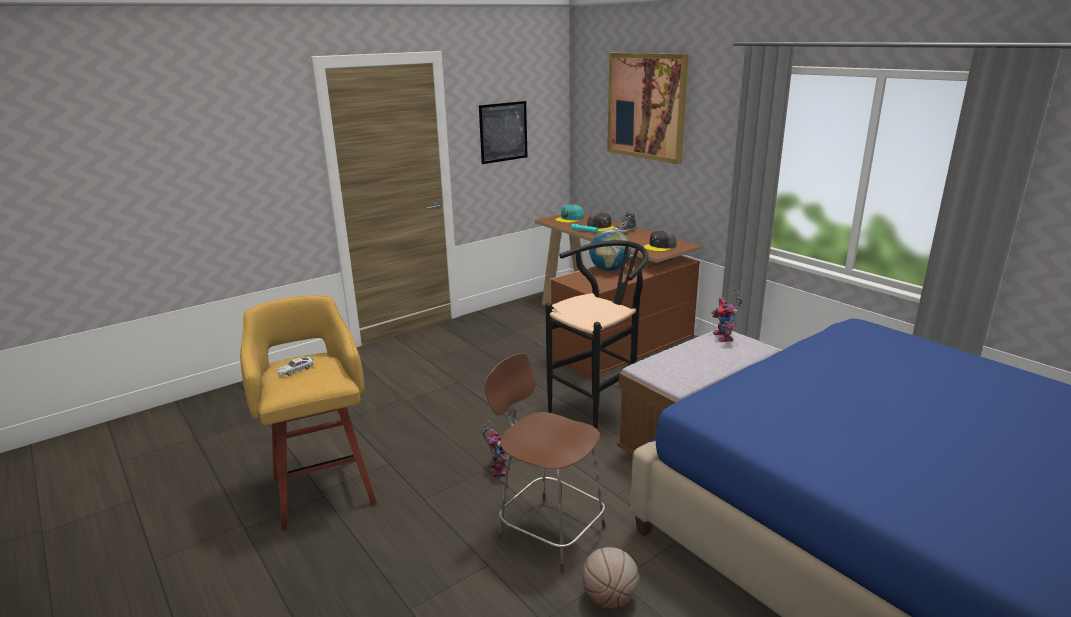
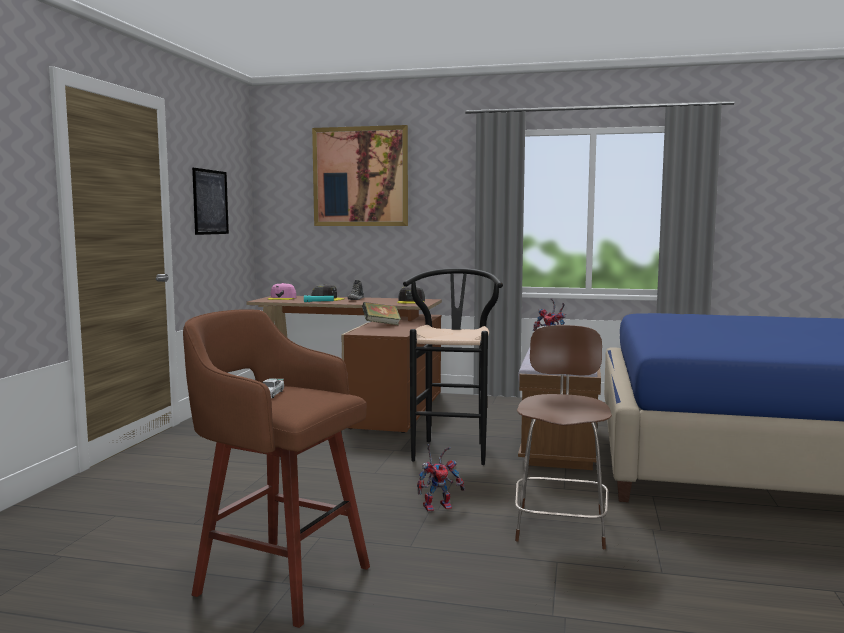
camera: 40 degrees left, 15 degrees down
yellow stool [240,295,377,532] -> brown stool [183,309,370,628]
toy robot [483,421,509,478] -> toy robot turned 120 degrees clockwise [417,444,465,512]
brown chair [484,353,605,573] -> brown chair turned 105 degrees clockwise [515,325,612,549]
turquoise cap [555,205,584,223] -> pink cap [268,283,296,300]
basketball [582,547,639,608] -> none
globe [589,229,631,271] -> book [362,302,401,325]

